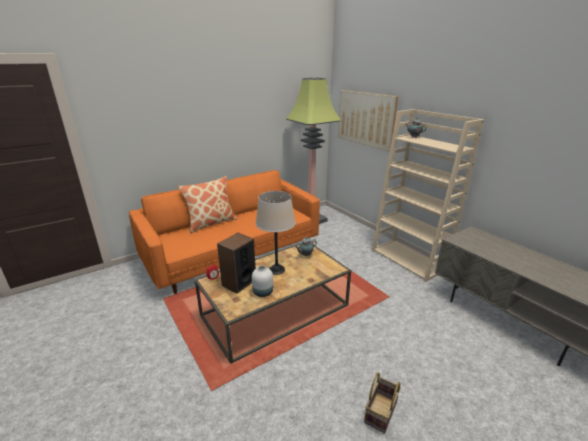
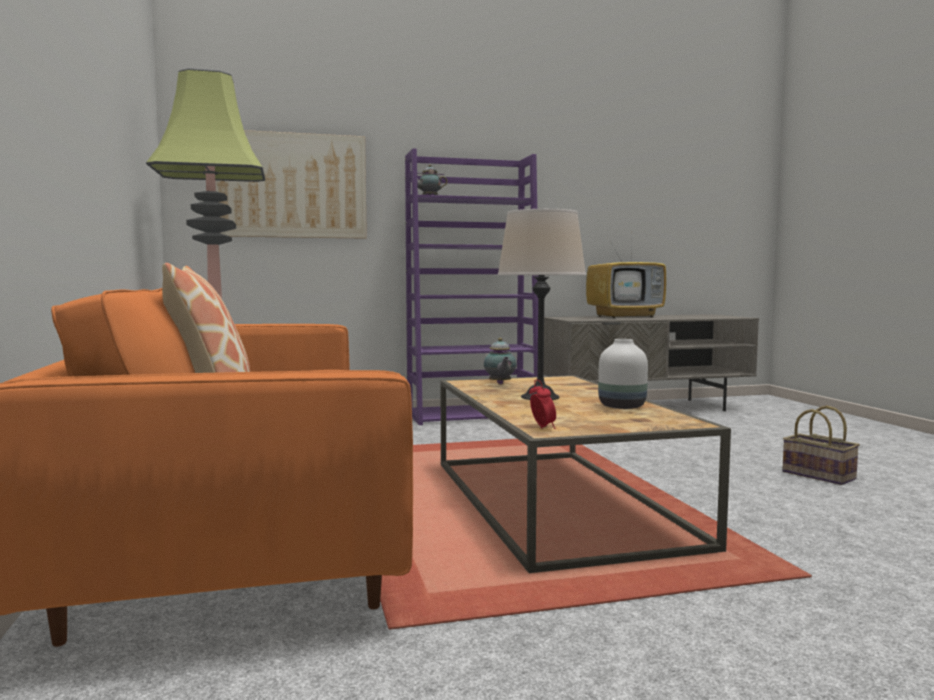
camera: 70 degrees left, 20 degrees down
speaker [217,233,256,294] -> none
beige bookcase [372,109,484,282] -> purple bookcase [405,148,538,425]
none -> television [586,241,666,318]

